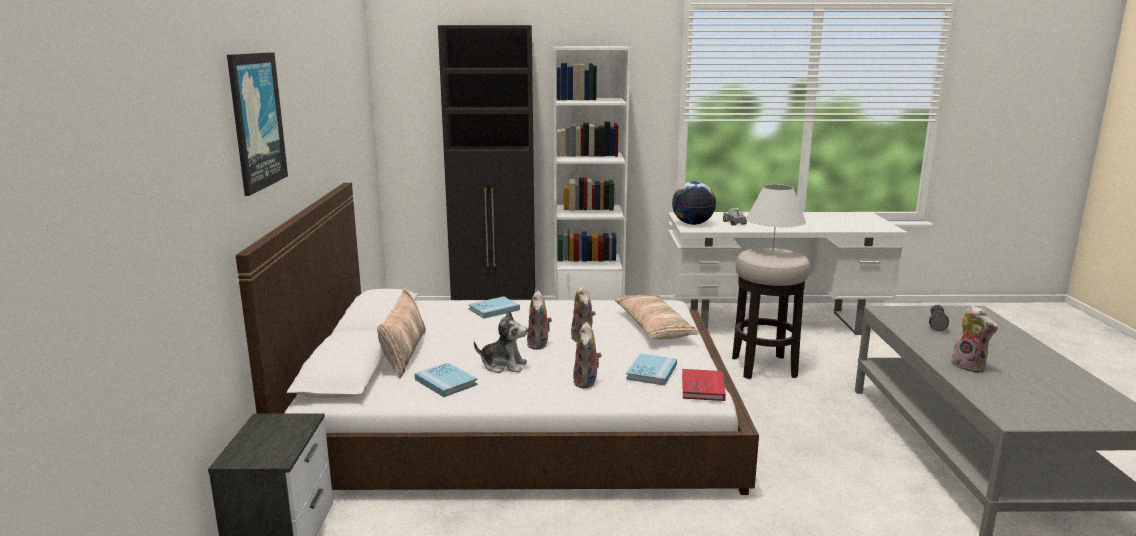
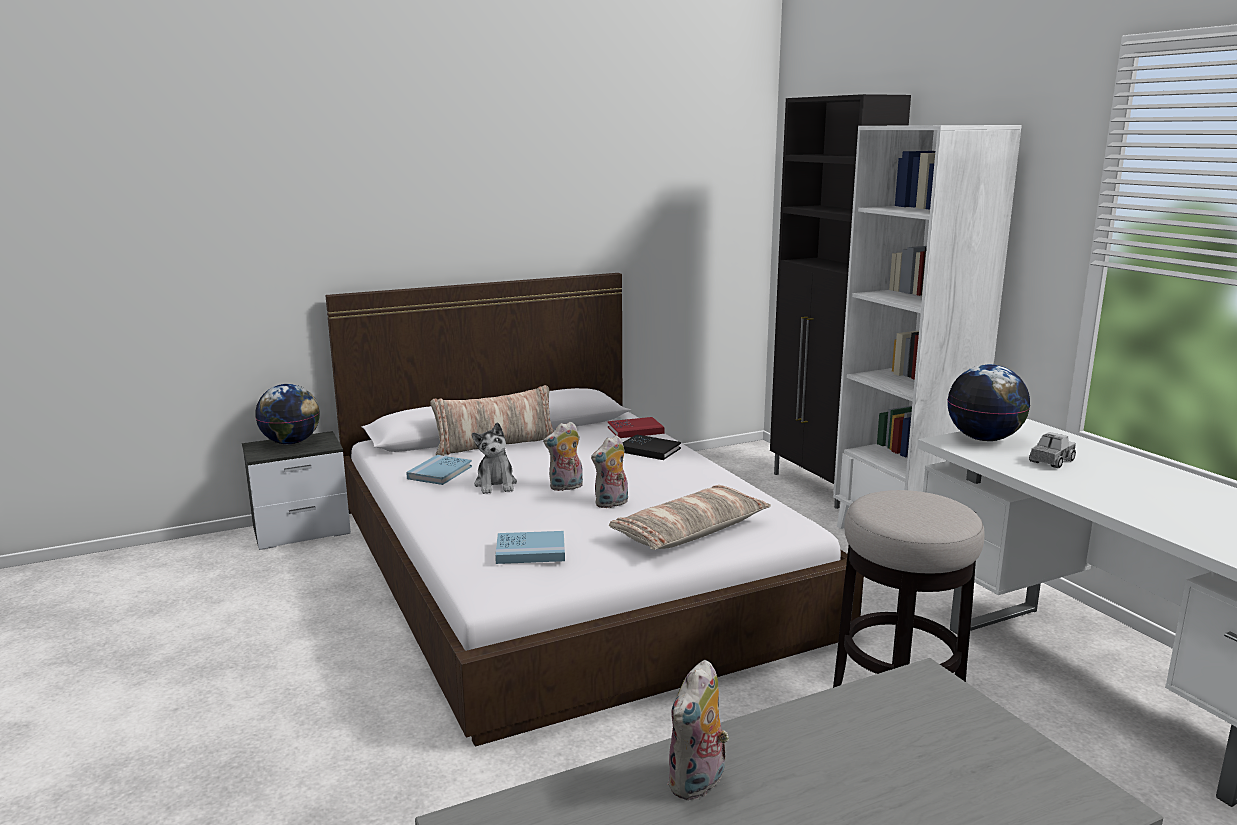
camera: 65 degrees right, 0 degrees up
picture [227,52,288,196] -> none
blue book [468,296,520,319] -> black book [623,434,681,460]
plush toy [573,322,602,388] -> none
red book [682,369,726,401] -> red book moved to [608,417,665,438]
white table lamp [746,184,806,251] -> none
flashlight [929,305,949,331] -> none
none -> globe [255,384,320,444]

